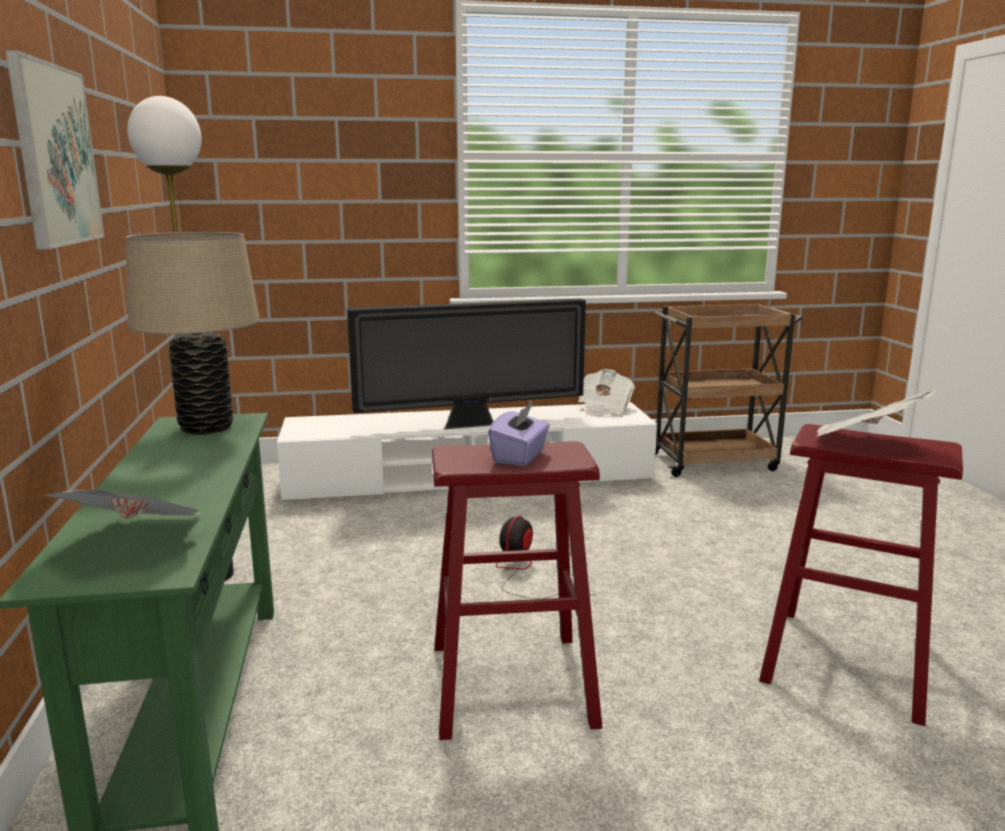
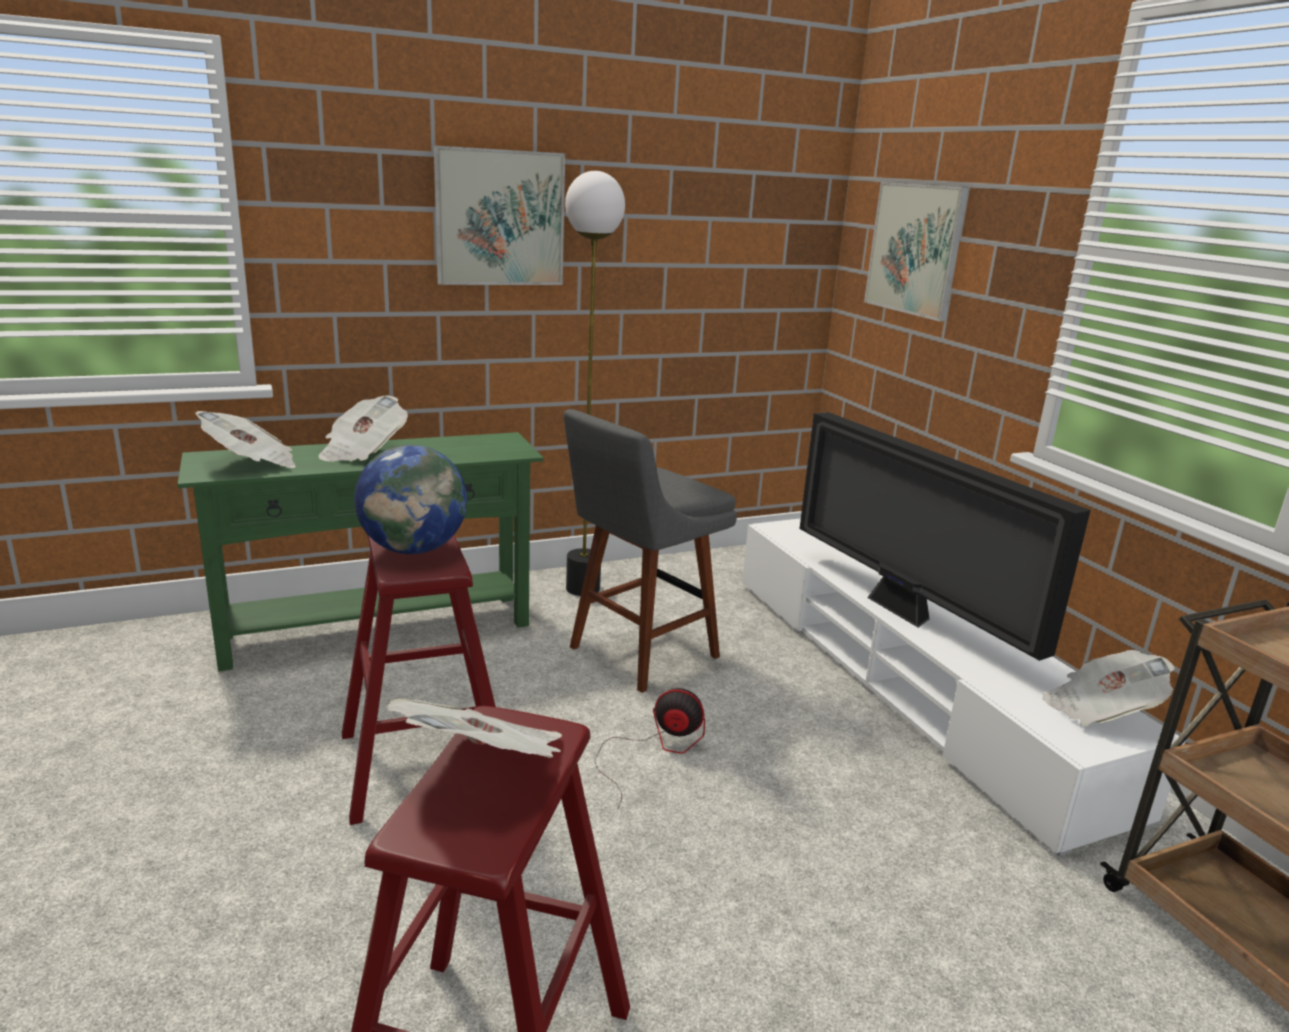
camera: 75 degrees right, 5 degrees up
beige table lamp [126,232,260,435] -> none
purple tissue box [488,403,550,466] -> globe [354,445,467,554]
none -> newspaper [318,395,408,461]
none -> grey stool [564,409,737,693]
none -> picture [864,182,969,322]

